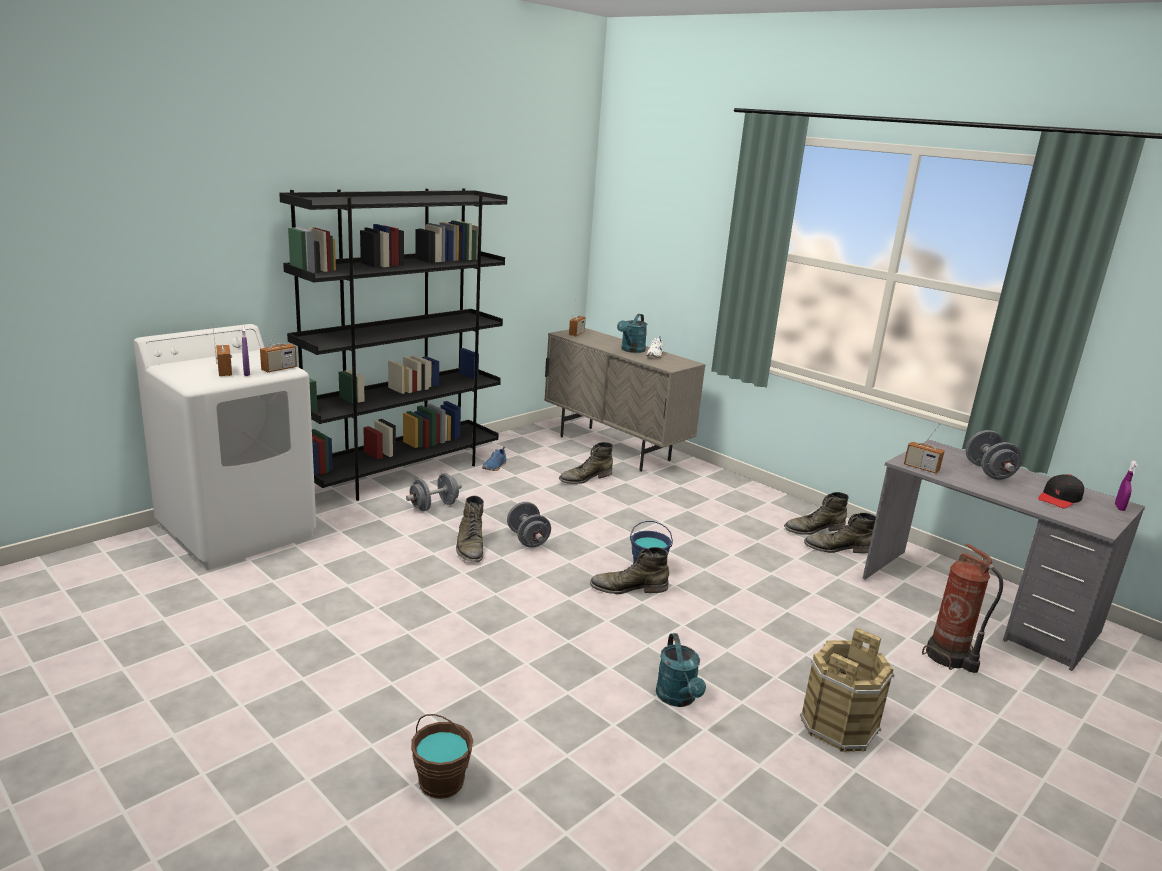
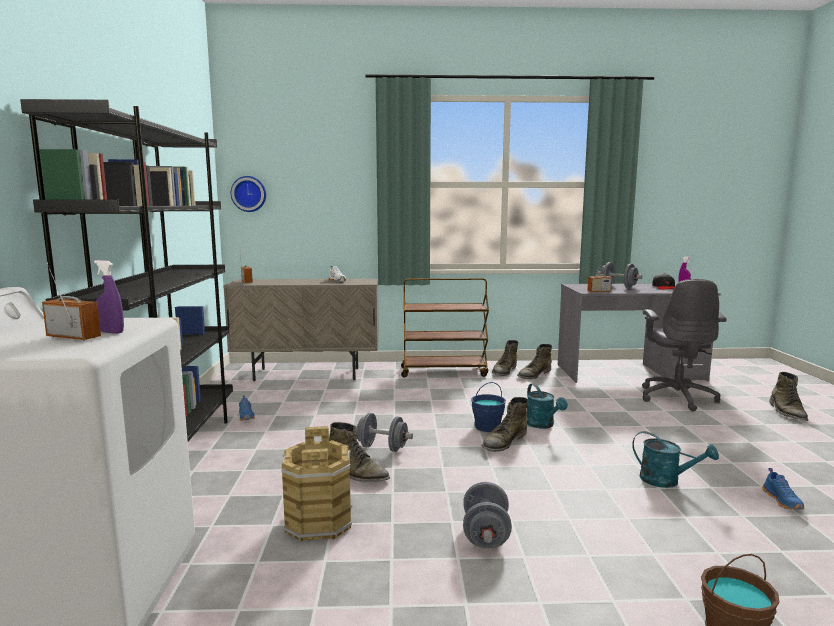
camera: 45 degrees left, 10 degrees down
radio [260,321,297,373] -> none
grey dumbbell [406,473,462,511] -> grey dumbbell moved to [463,482,512,549]
green boot [559,442,613,484] -> green boot moved to [769,372,808,421]
turquoise watering can [617,314,647,353] -> turquoise watering can moved to [527,384,568,429]
brown bucket [800,628,895,752] -> brown bucket moved to [281,426,352,541]
fire extinguisher [922,543,1003,673] -> grey office chair [642,279,727,412]
none -> wall clock [231,176,266,212]
none -> brown cart [401,278,489,378]
none -> blue shoe [762,468,804,509]

